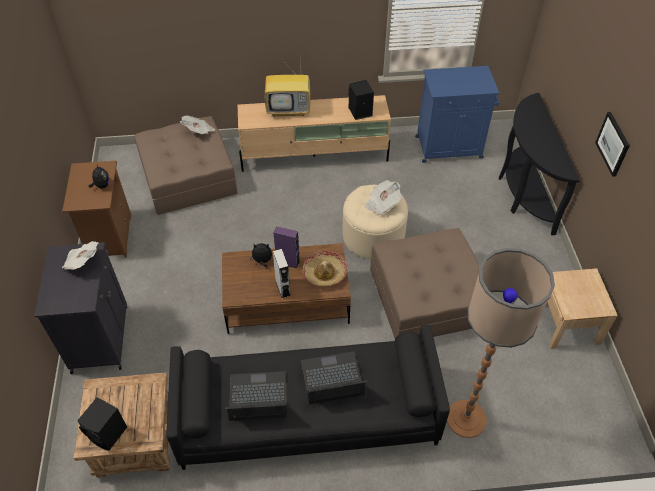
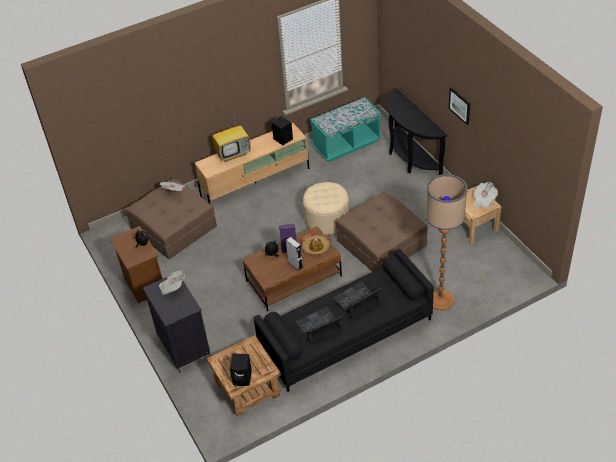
camera: 20 degrees left, 5 degrees down
newspaper [365,180,402,215] -> newspaper moved to [473,182,498,208]
blue cabinet [415,66,499,163] -> turquoise bench [310,97,381,162]

